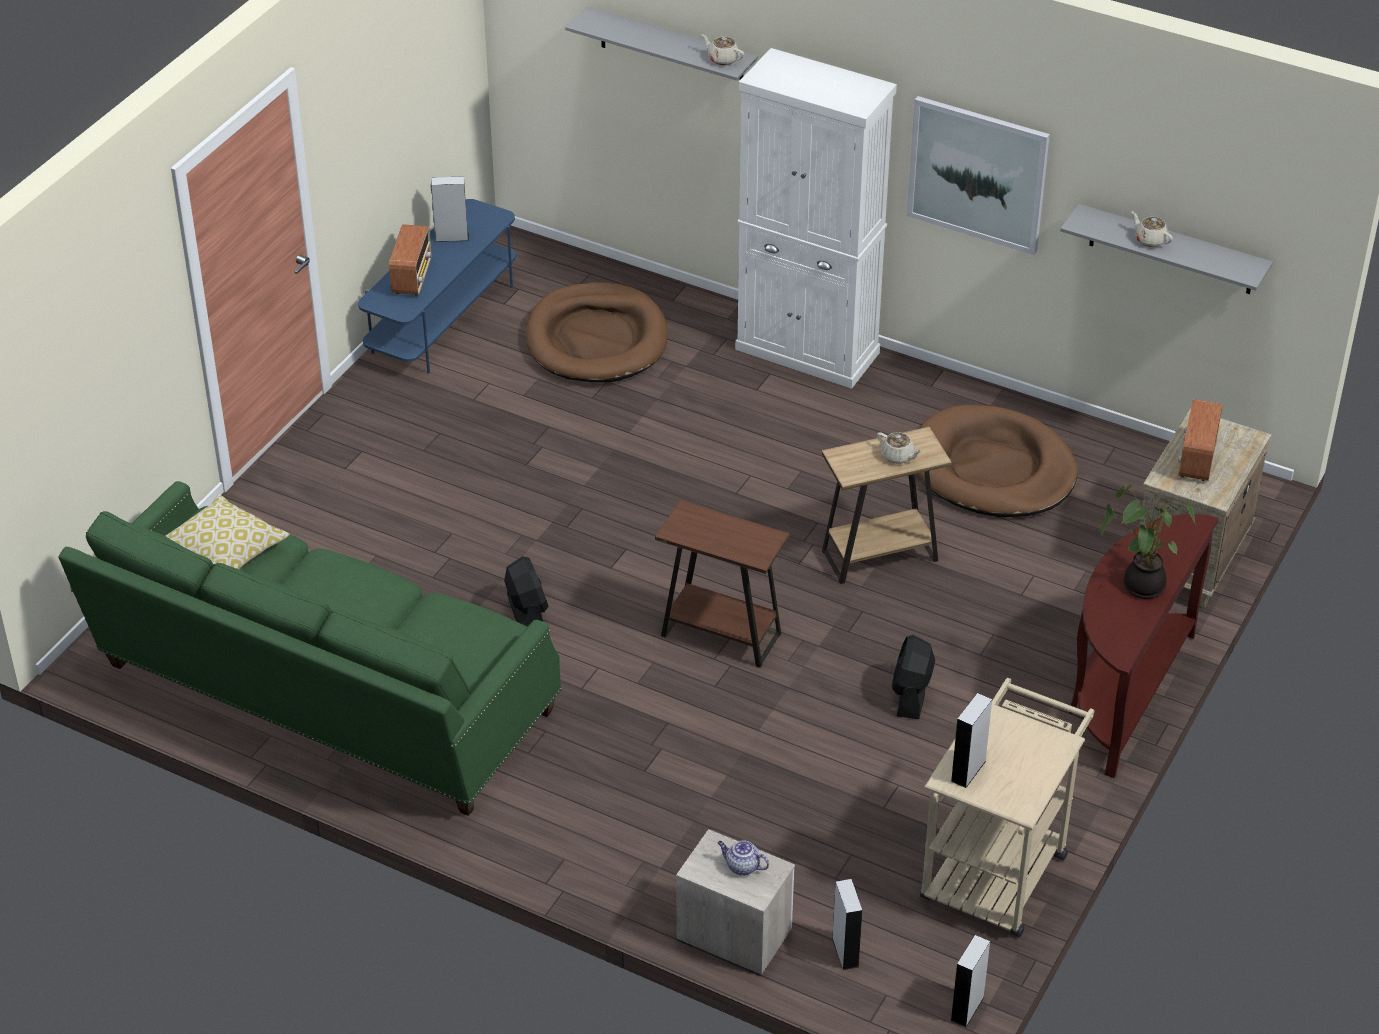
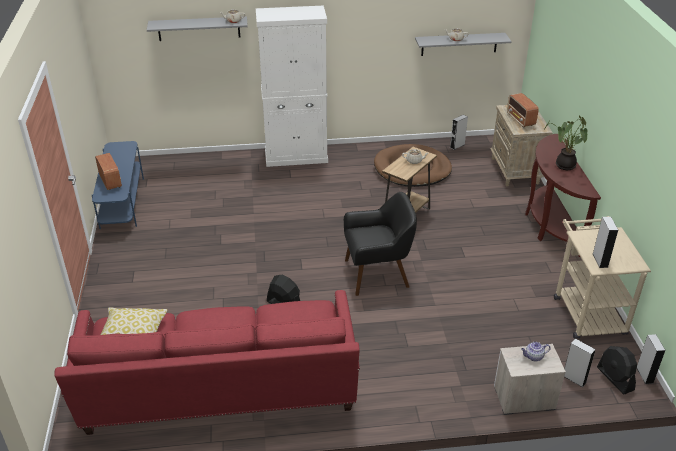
camera: 35 degrees left, 5 degrees down
green sofa [59,481,562,816] -> red sofa [54,290,360,435]
grey speaker [431,176,469,242] -> grey speaker moved to [450,115,468,150]
brown dog bed [526,283,668,382] -> none
brown side table [655,500,789,668] -> black armchair [344,192,417,296]
black fan [892,635,935,719] -> black fan moved to [597,346,637,395]
picture [907,96,1050,255] -> none

